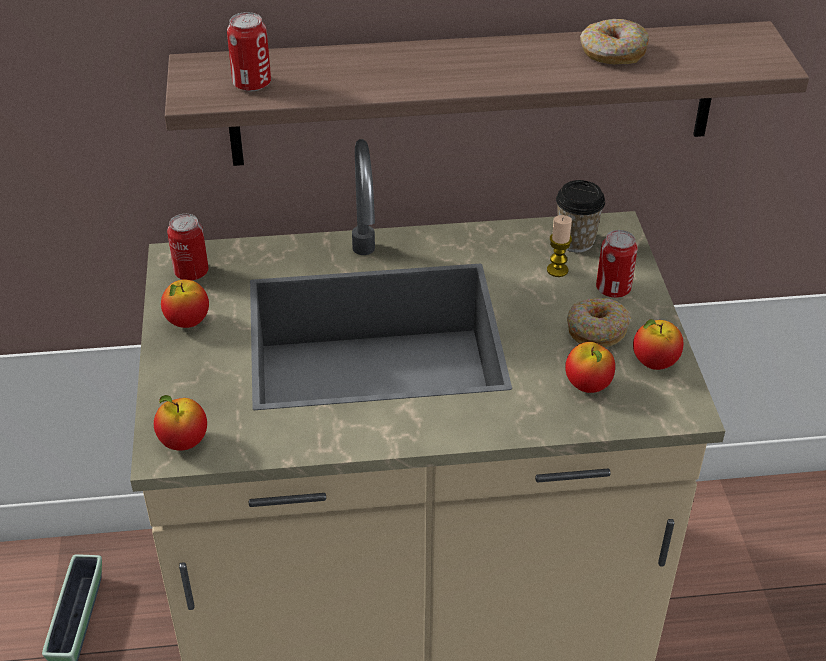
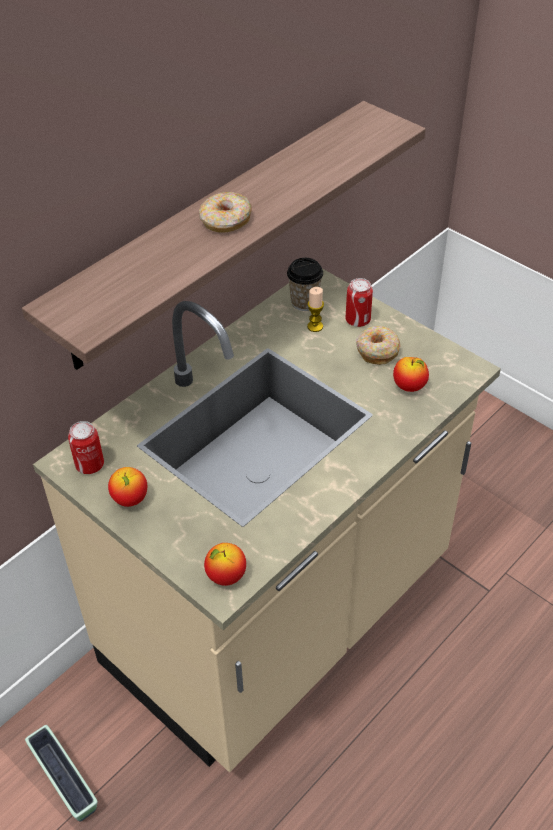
camera: 40 degrees left, 5 degrees up
can [227,12,271,91] -> none
donut [580,19,649,64] -> donut moved to [199,192,251,233]
apple [633,319,683,370] -> none

